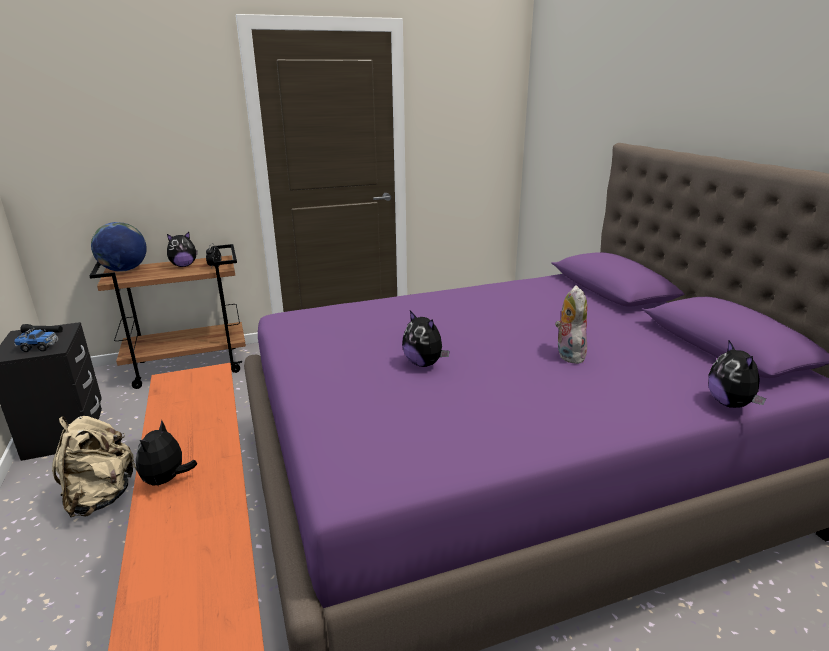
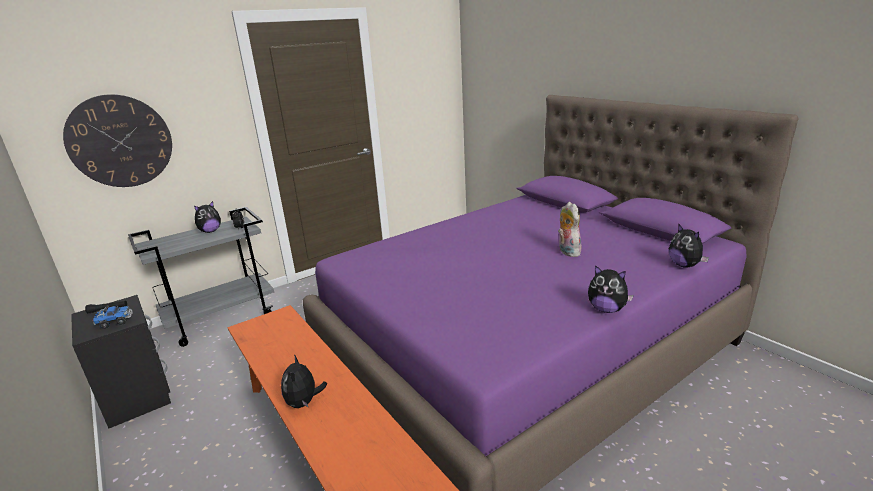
camera: 15 degrees left, 0 degrees up
beige backpack [52,416,136,517] -> none
brown cart [90,244,246,389] -> grey cart [128,207,274,347]
globe [91,222,147,272] -> none
plush toy [402,311,450,367] -> plush toy moved to [588,265,634,313]
none -> wall clock [63,94,172,187]

